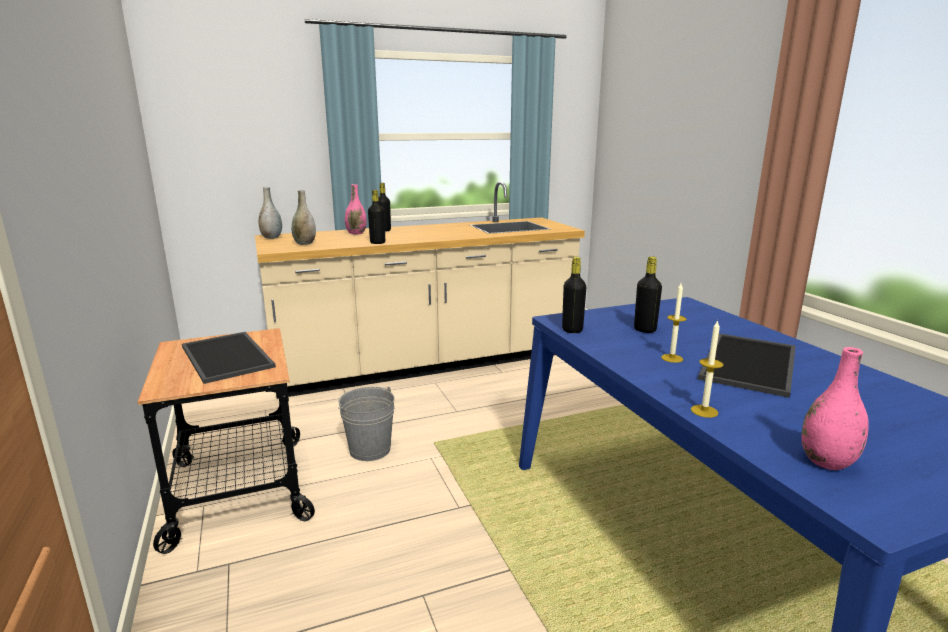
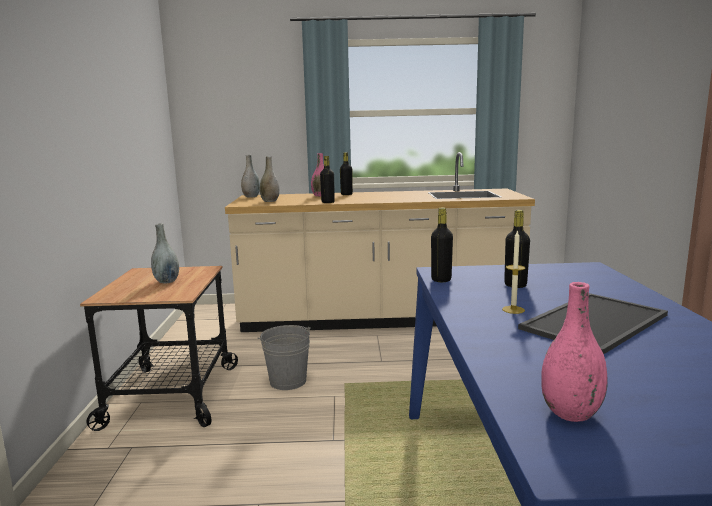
camera: 20 degrees right, 5 degrees down
tray [182,332,276,384] -> grey vase [151,223,179,283]
candle [691,320,724,418] -> none

